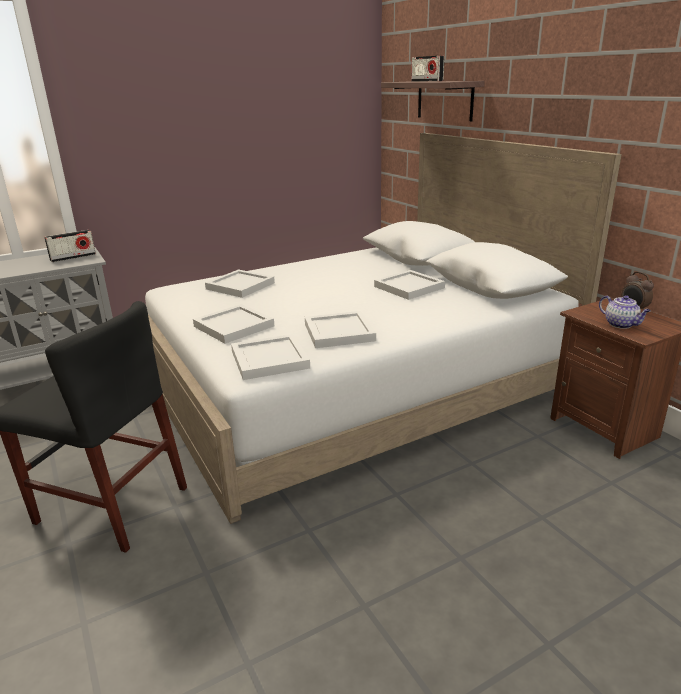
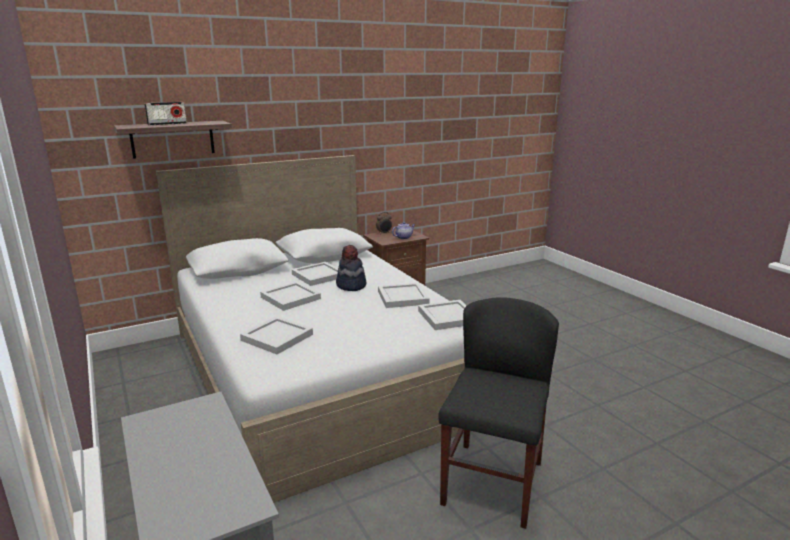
camera: 90 degrees left, 5 degrees down
radio [44,230,96,262] -> none
white tray [193,304,274,344] -> white tray moved to [260,282,321,311]
none -> hat [336,245,367,291]

